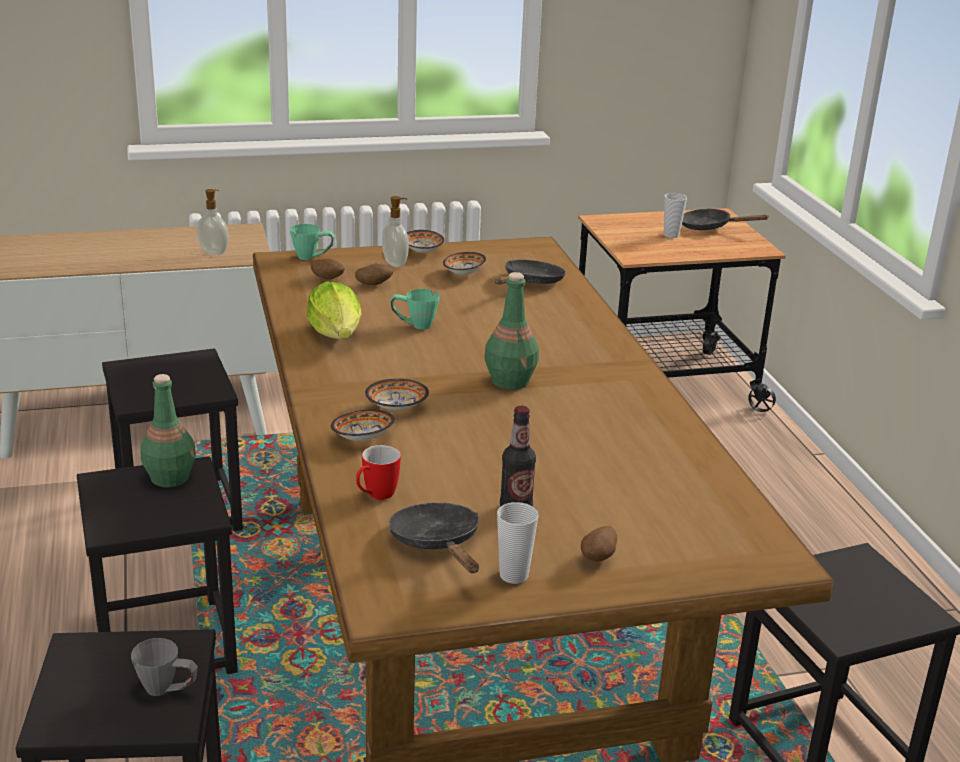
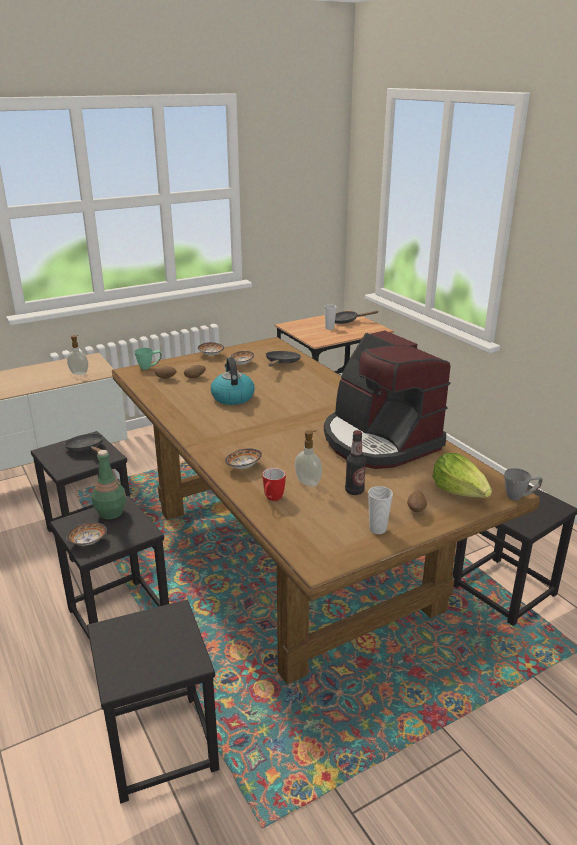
camera: 15 degrees left, 0 degrees up
grey mug [131,638,198,696] -> grey mug moved to [504,468,543,500]
lettuce [307,281,362,339] -> lettuce moved to [432,453,492,498]
bowl [365,379,429,410] -> bowl moved to [66,522,107,546]
soap dispenser [382,196,409,267] -> soap dispenser moved to [295,430,322,487]
black frying pan [389,502,479,573] -> black frying pan moved to [65,434,103,453]
green mug [390,289,440,330] -> kettle [211,357,255,405]
green bottle [485,272,539,390] -> none
none -> coffee machine [324,330,451,469]

